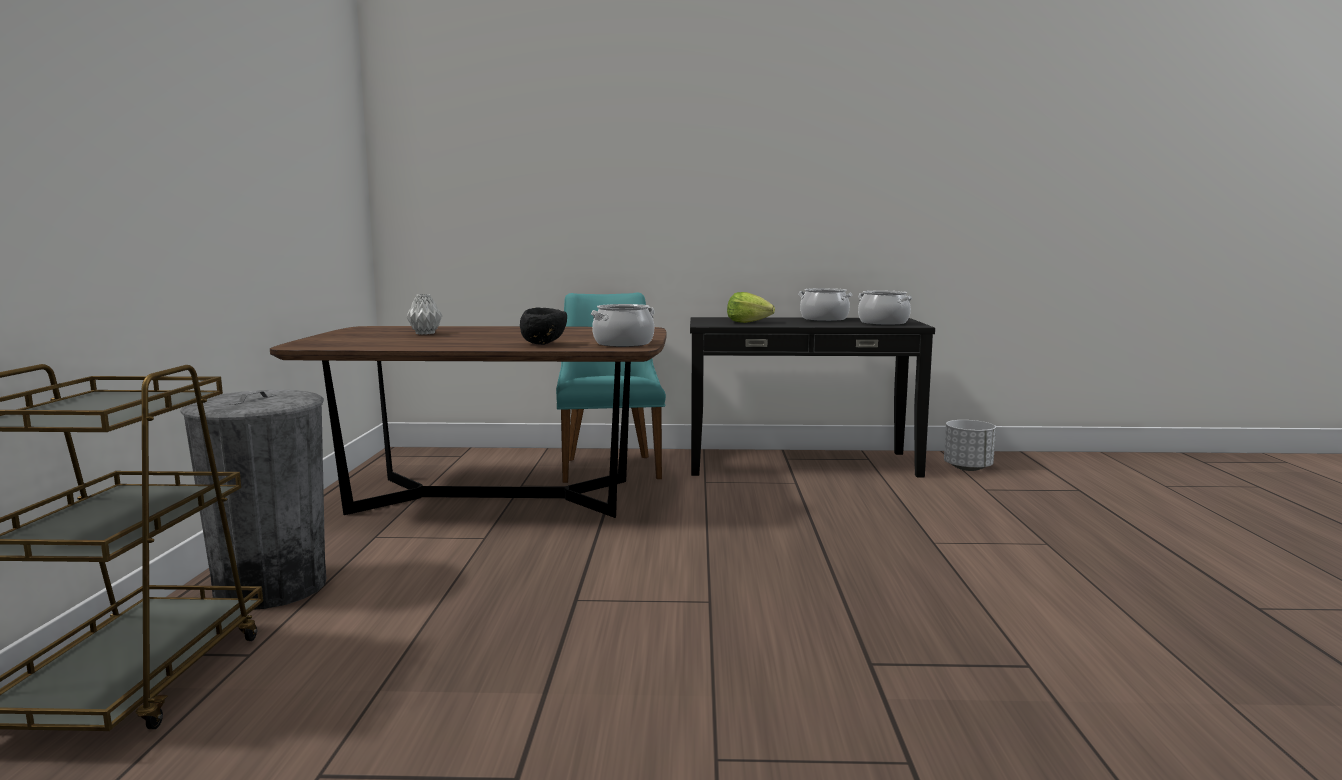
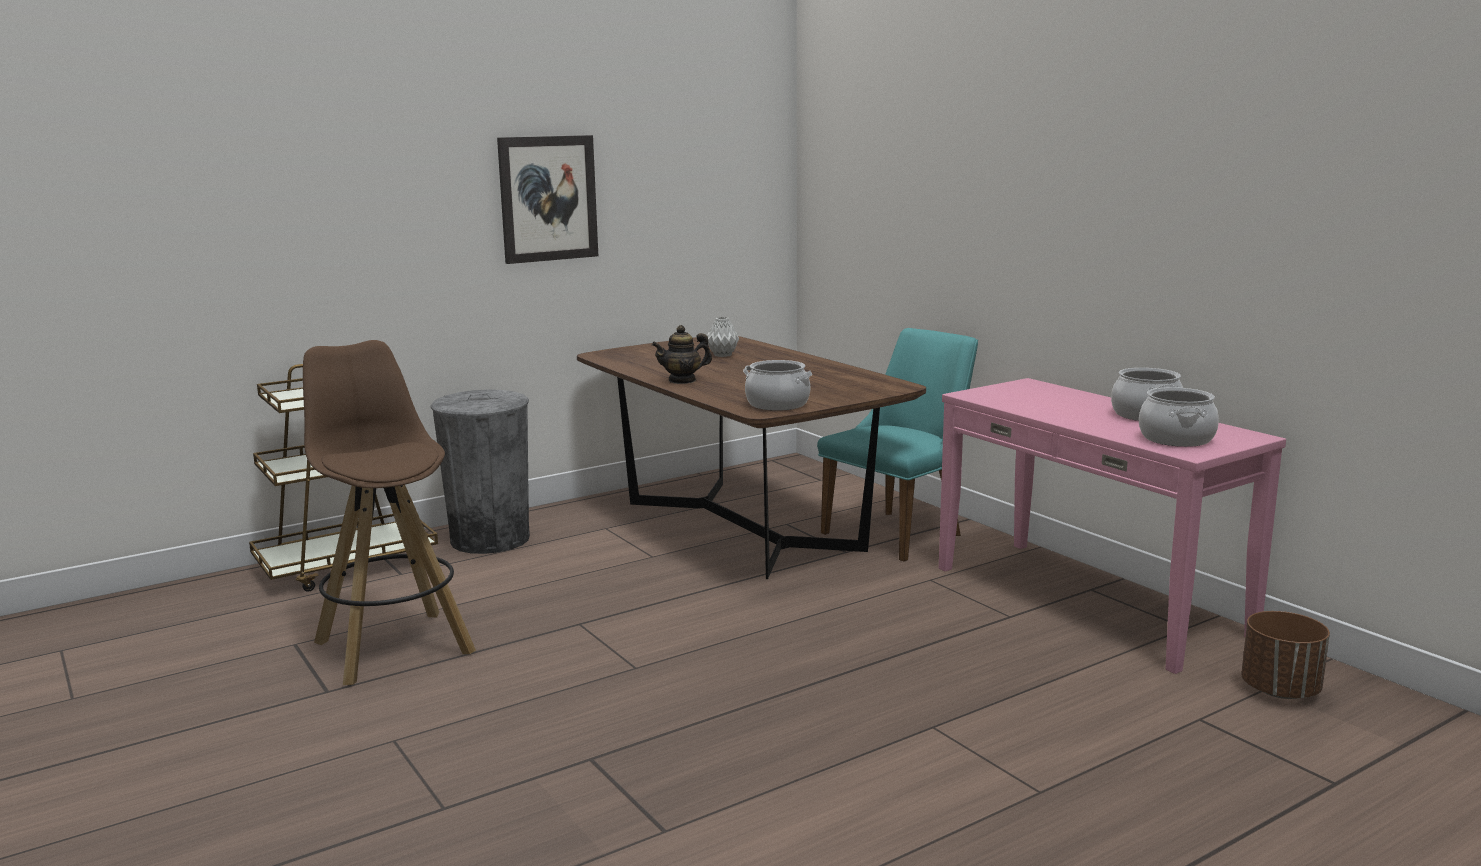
camera: 55 degrees right, 5 degrees up
black bowl [520,307,567,345] -> none
black console table [690,317,935,478] -> pink console table [939,378,1286,674]
lettuce [727,292,775,323] -> none
white planter [944,420,996,471] -> brown planter [1241,611,1330,699]
none -> brown stool [303,340,476,685]
none -> picture [497,135,598,264]
none -> teapot [652,325,712,384]

